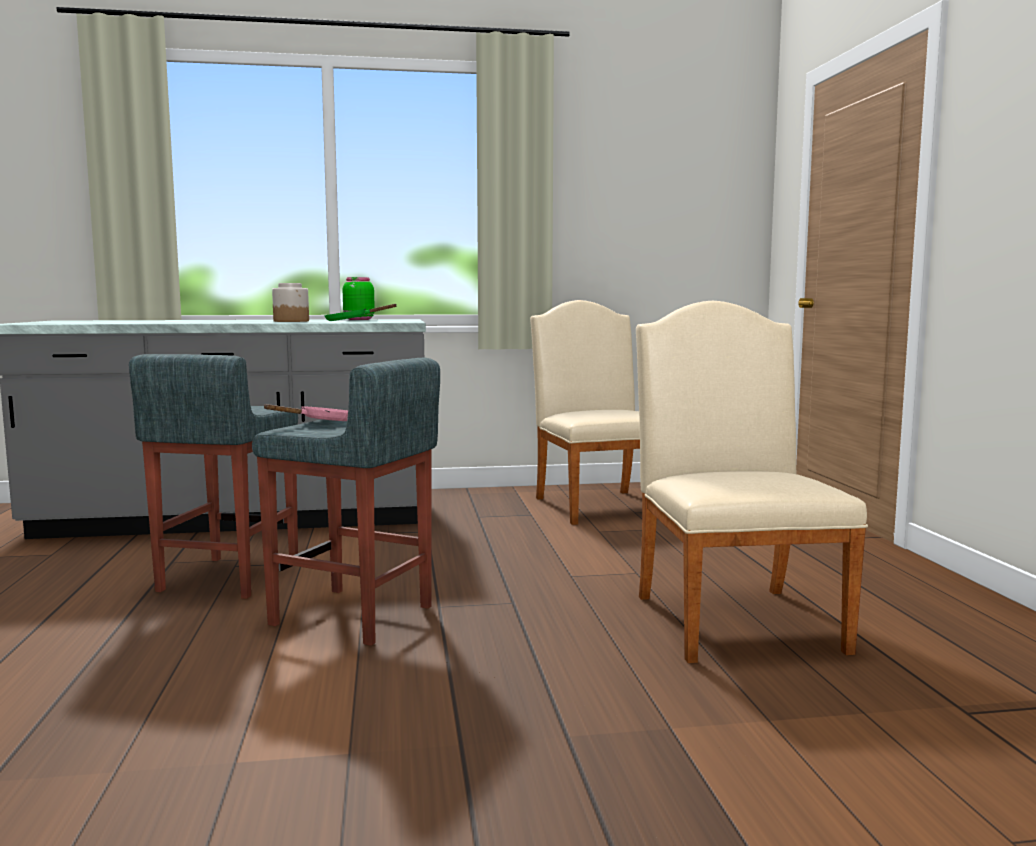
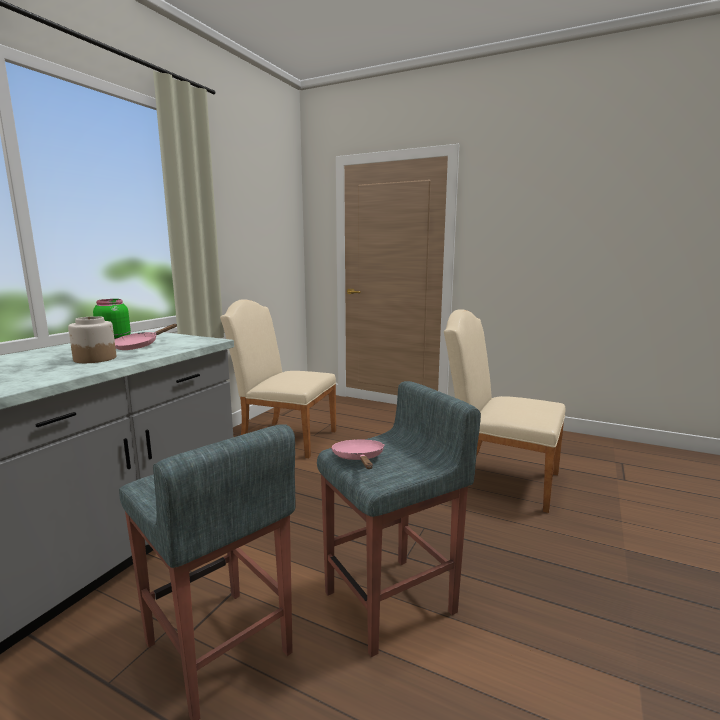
camera: 55 degrees left, 5 degrees up
green frying pan [324,304,397,321] -> pink frying pan [115,324,177,350]

